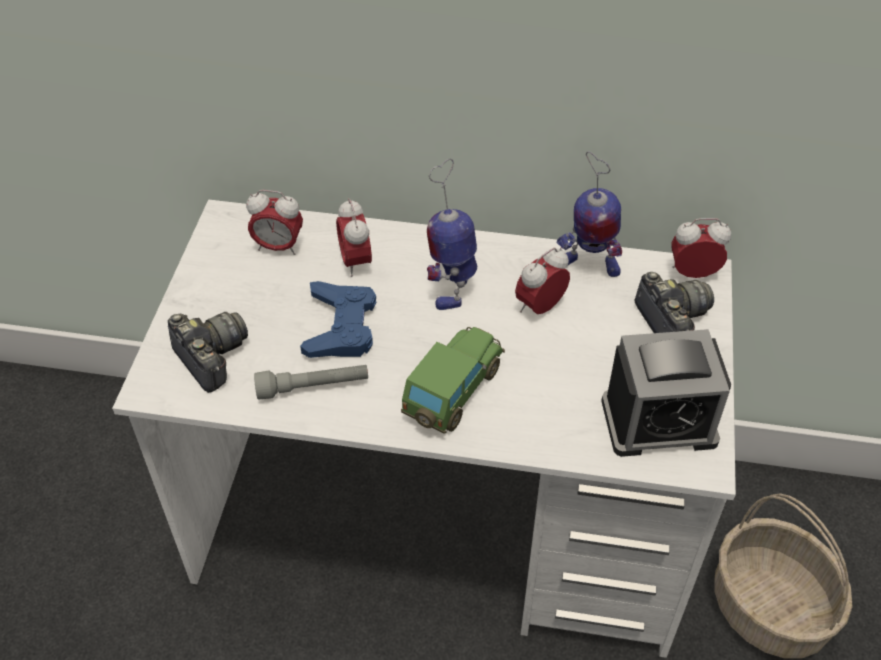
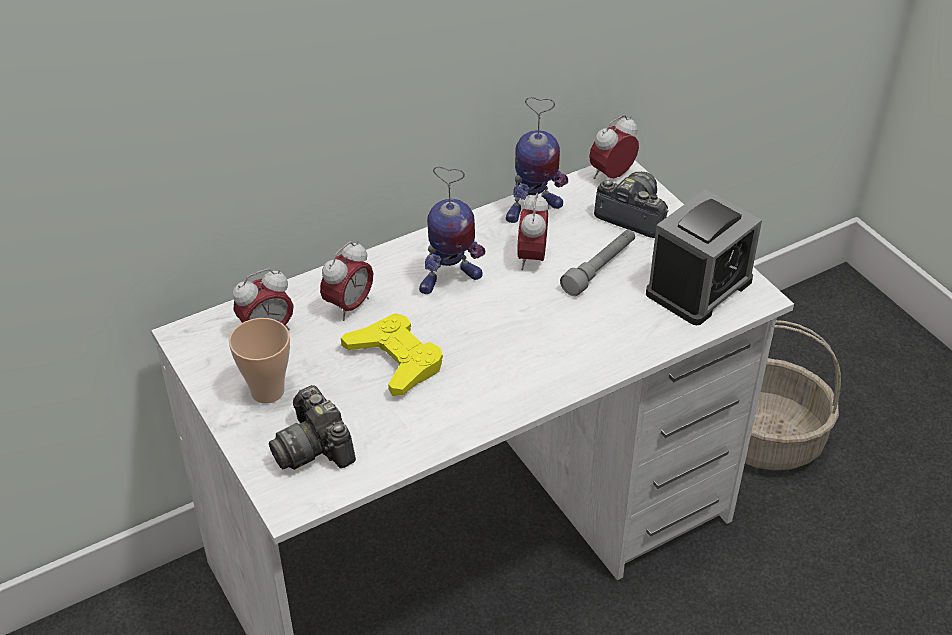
camera: 40 degrees left, 5 degrees down
camera [168,312,248,393] -> camera turned 135 degrees counterclockwise [269,385,356,470]
grey flashlight [254,365,368,399] -> grey flashlight moved to [560,229,635,296]
blue game controller [300,281,377,358] -> yellow game controller [341,313,443,396]
alarm clock [336,198,372,277] -> alarm clock turned 90 degrees counterclockwise [320,241,373,321]
toy car [401,327,505,434] -> none
toy robot [427,159,477,310] -> toy robot turned 90 degrees counterclockwise [419,166,485,294]
none -> cup [229,318,290,404]

